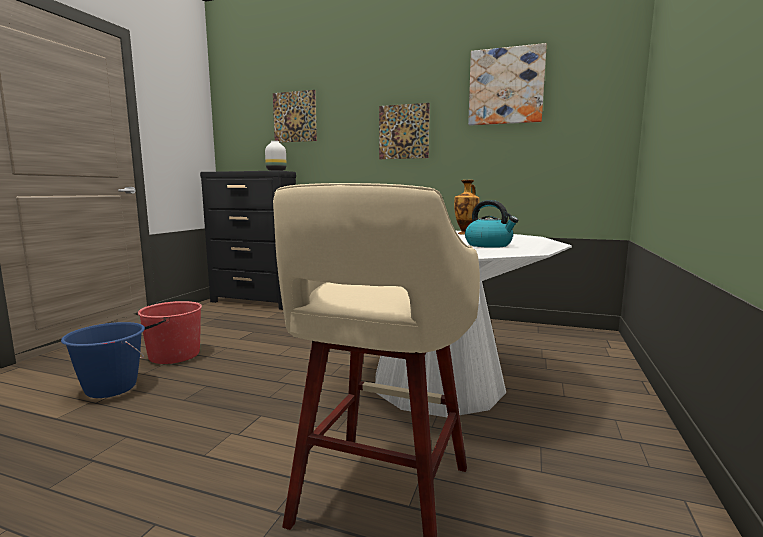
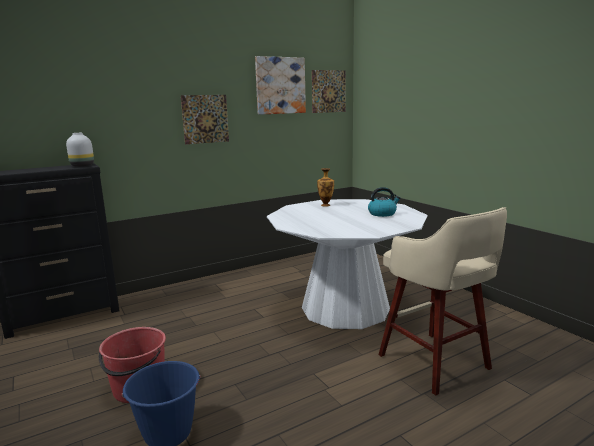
camera: 50 degrees left, 5 degrees up
picture [273,90,317,143] -> picture moved to [312,70,346,113]

